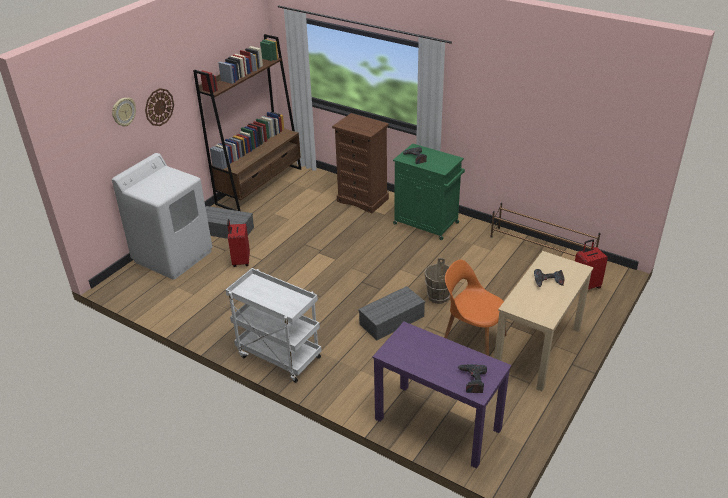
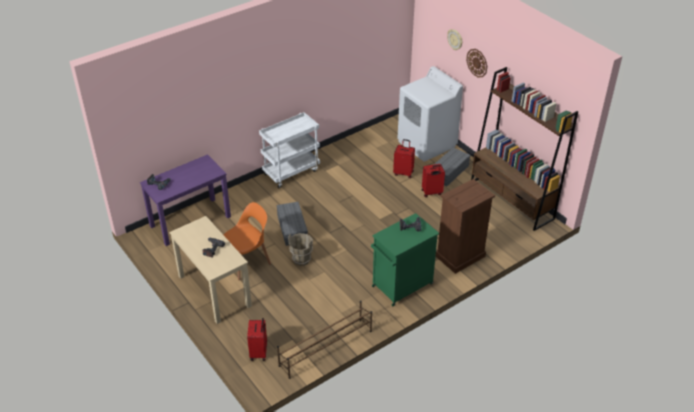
camera: 110 degrees right, 5 degrees up
none -> red suitcase [422,164,445,197]

